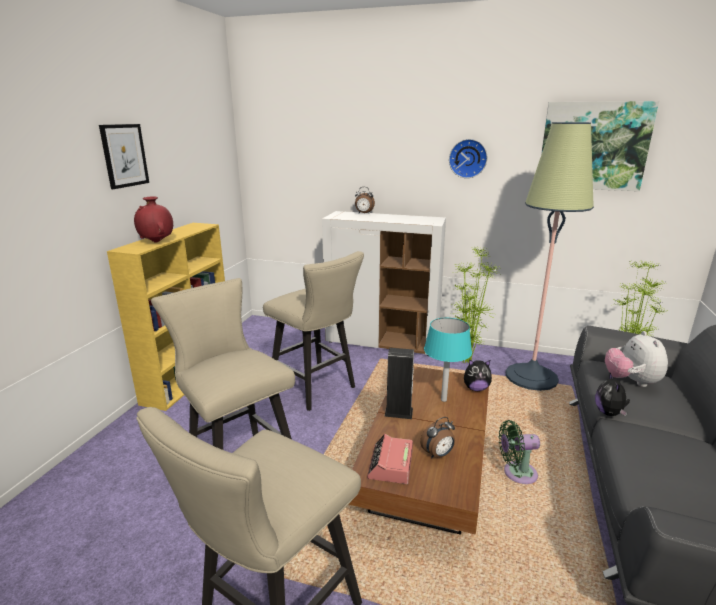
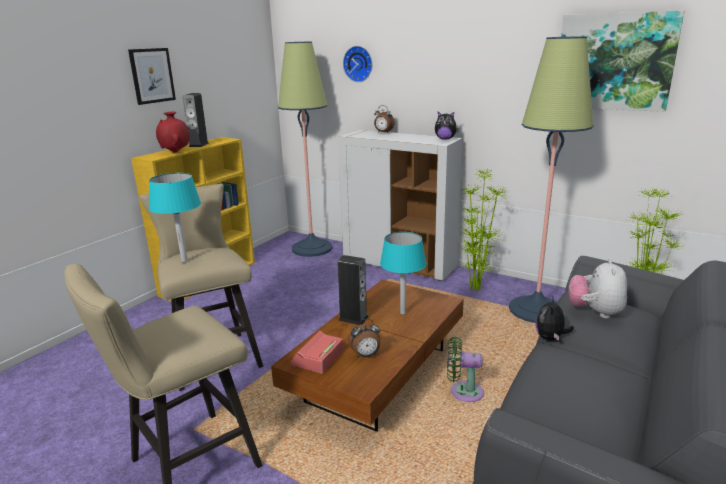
camera: 15 degrees right, 0 degrees up
beige stool [263,251,364,411] -> none
wall clock [449,139,487,178] -> wall clock moved to [343,46,373,82]
plush toy [464,359,492,391] -> plush toy moved to [435,112,459,140]
none -> turquoise table lamp [149,173,201,263]
none -> speaker [183,93,209,147]
none -> floor lamp [278,42,332,257]

